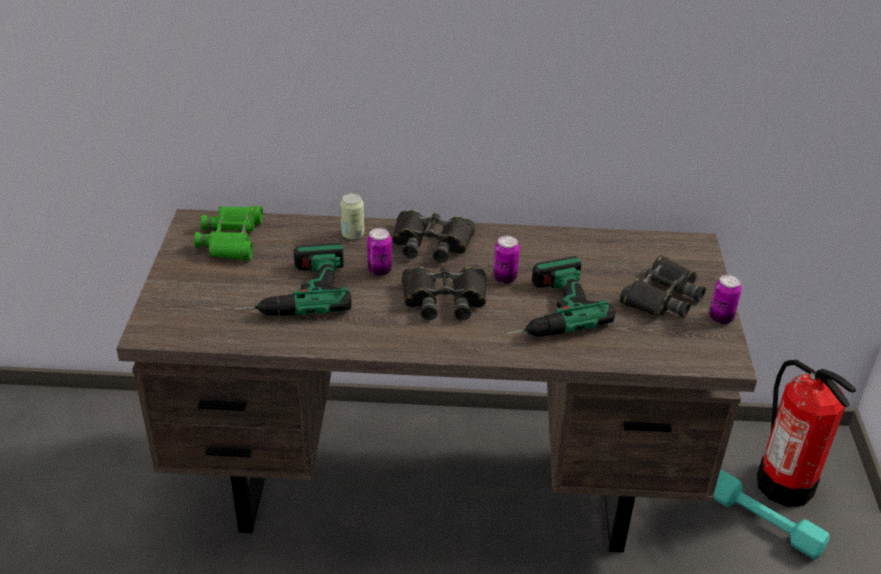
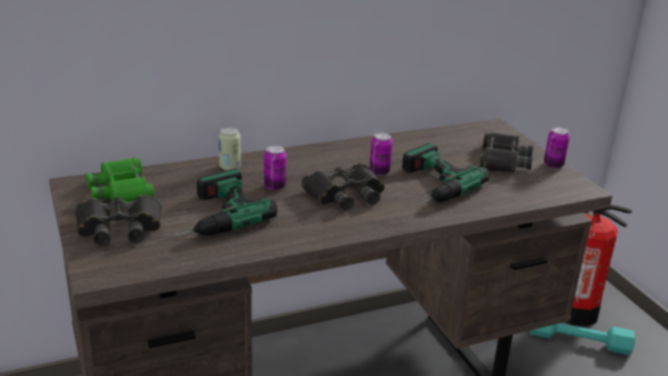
camera: 25 degrees left, 10 degrees down
black binoculars [392,210,476,263] -> black binoculars moved to [75,195,162,246]

